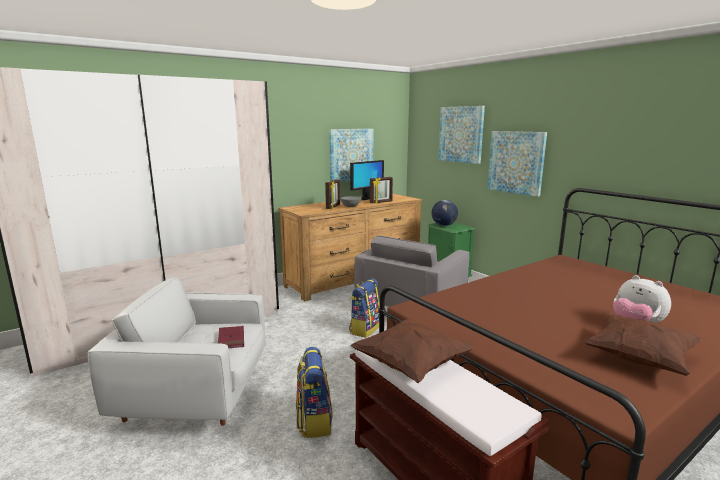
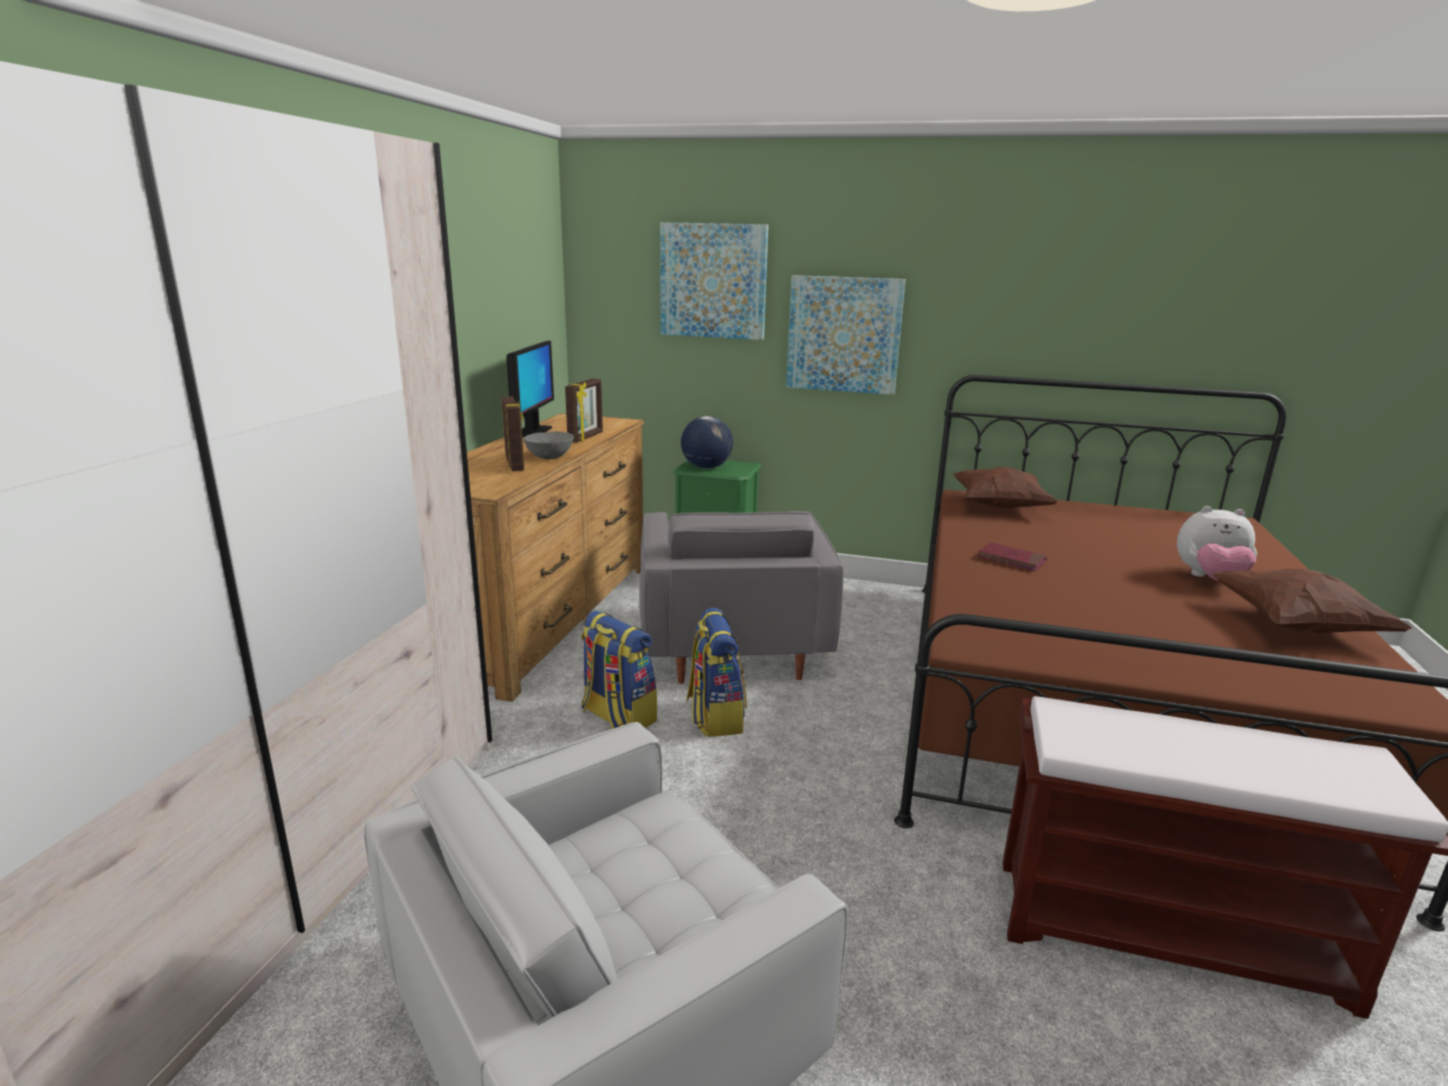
camera: 40 degrees left, 5 degrees up
red book [218,326,244,348] -> red book moved to [977,542,1047,571]
backpack [296,347,333,438] -> backpack moved to [581,611,657,729]
picture [329,129,374,182] -> none
brown pillow [350,319,475,383] -> brown pillow moved to [953,467,1057,508]

